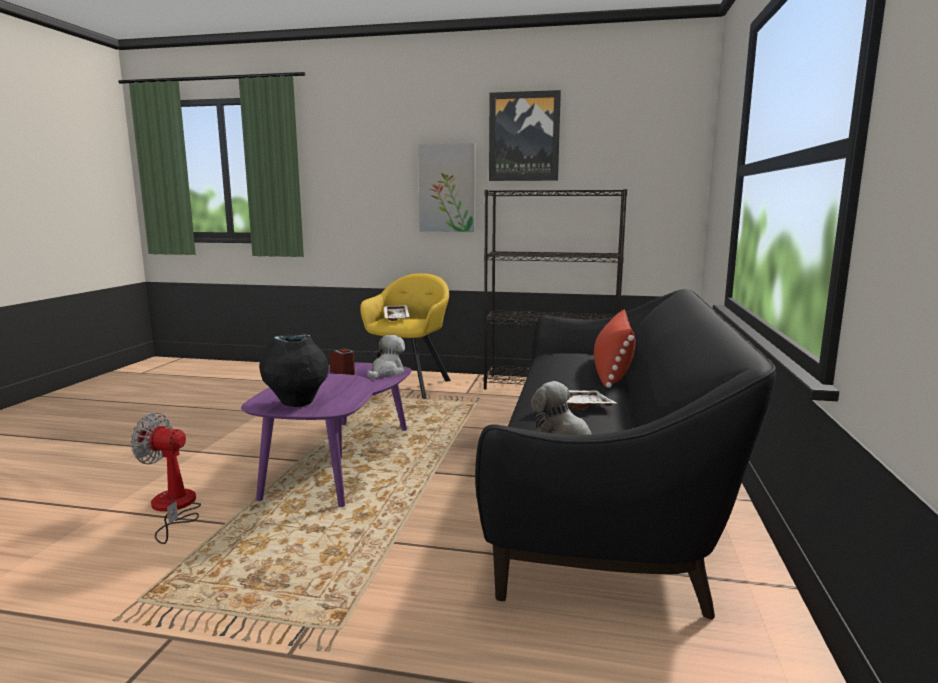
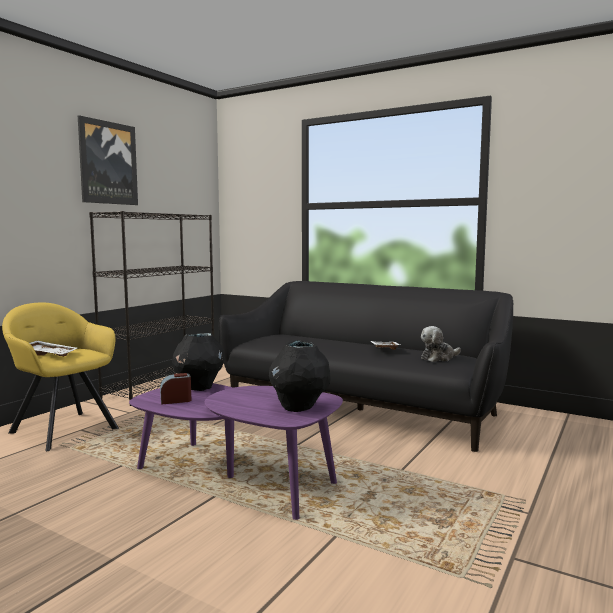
camera: 70 degrees left, 5 degrees down
fan [130,413,201,544] -> none
plush toy [367,335,405,379] -> black vase [172,333,224,391]
picture [418,143,475,232] -> none
red pillow [594,309,636,388] -> none

